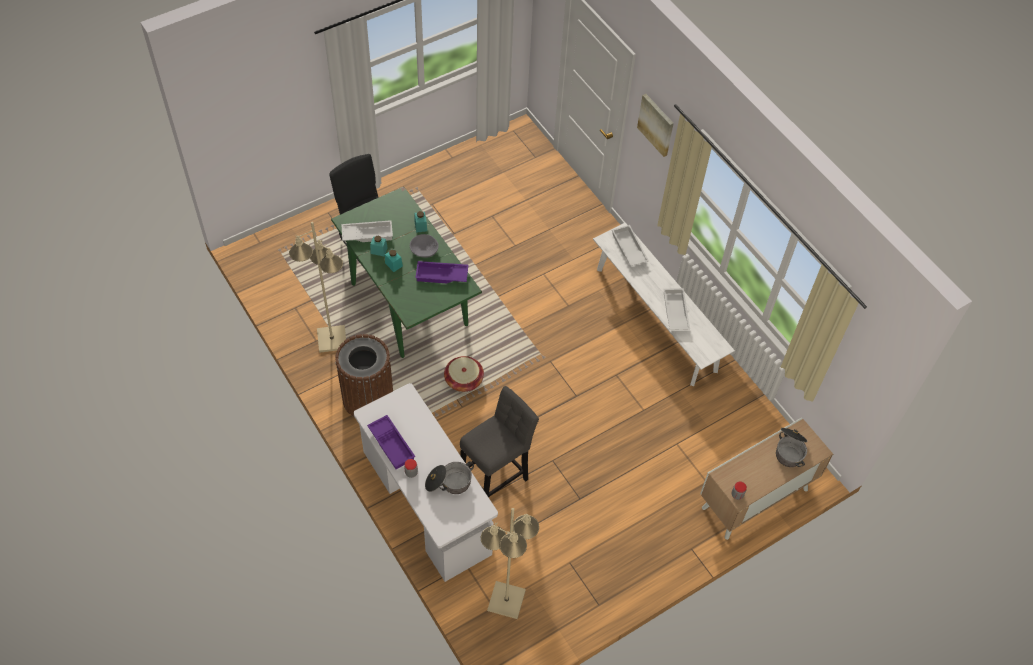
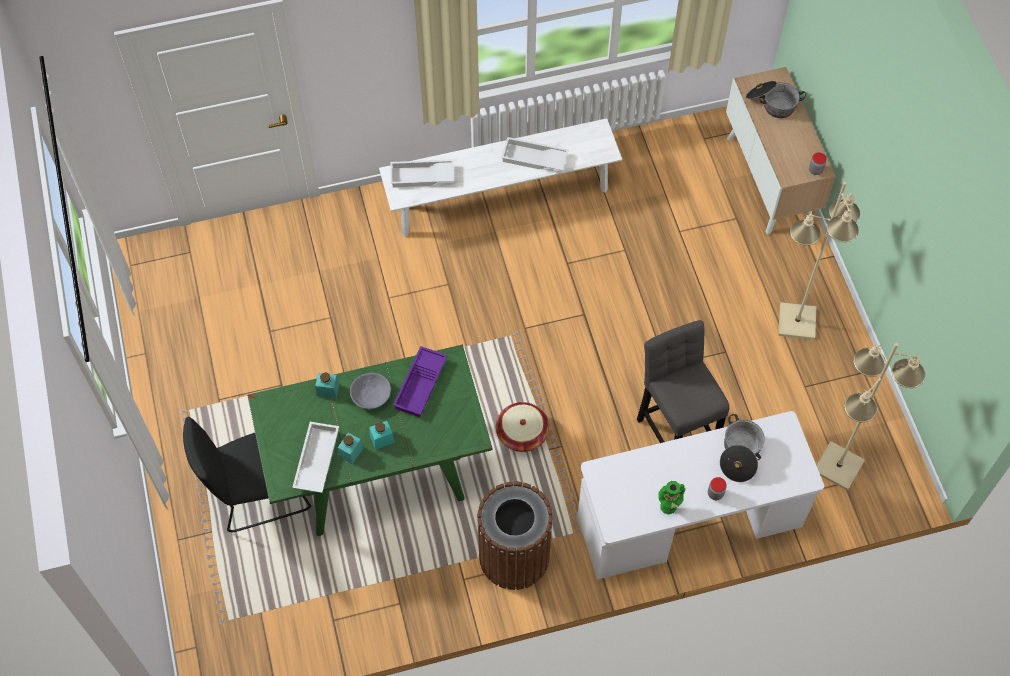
camera: 70 degrees left, 5 degrees up
beige floor lamp [289,222,346,353] -> beige floor lamp moved to [778,182,860,340]
purple tray [367,415,415,469] -> green vase [658,481,686,515]
picture [637,94,674,157] -> none

